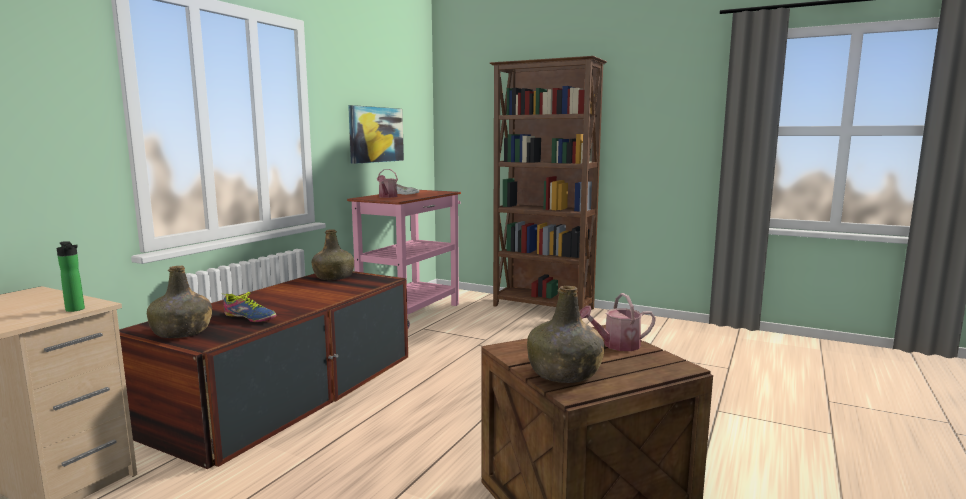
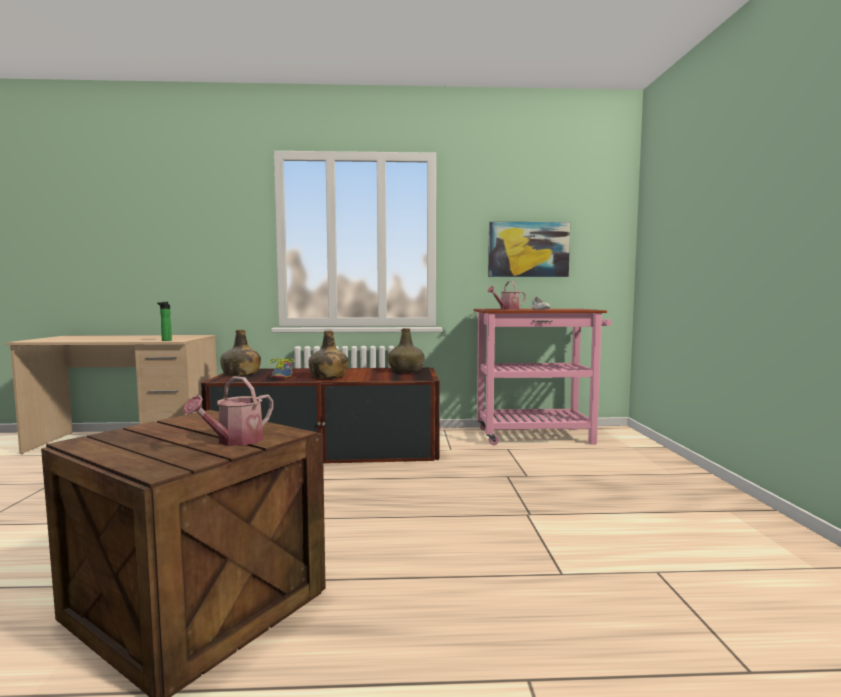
camera: 60 degrees right, 5 degrees down
brown bookcase [490,56,607,319] -> none
green bottle [527,286,605,383] -> green bottle moved to [308,331,348,379]
watering can [580,293,656,351] -> watering can turned 105 degrees counterclockwise [183,376,273,446]

